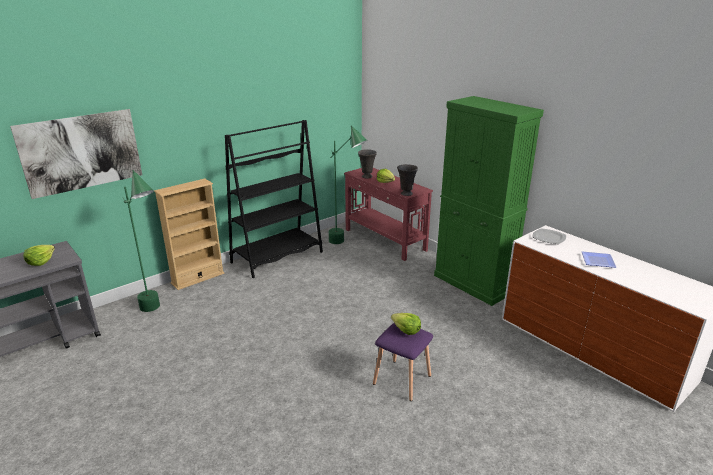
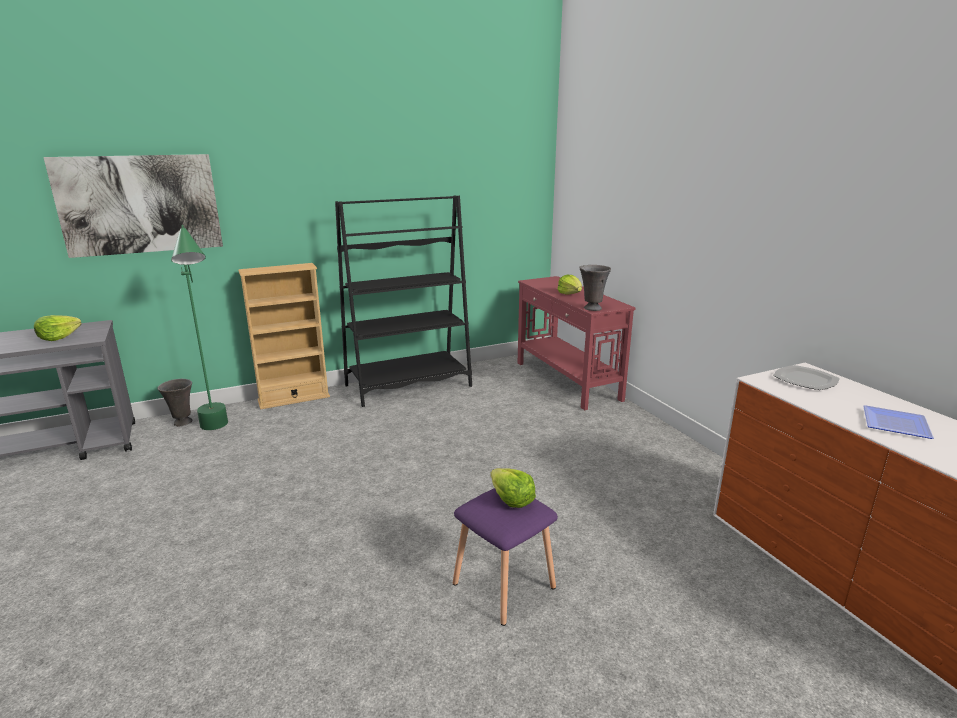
camera: 15 degrees right, 5 degrees down
green floor lamp [329,125,367,244] -> none
grey vase [358,149,377,179] -> grey vase moved to [158,379,192,426]
green cabinet [434,96,544,306] -> none

